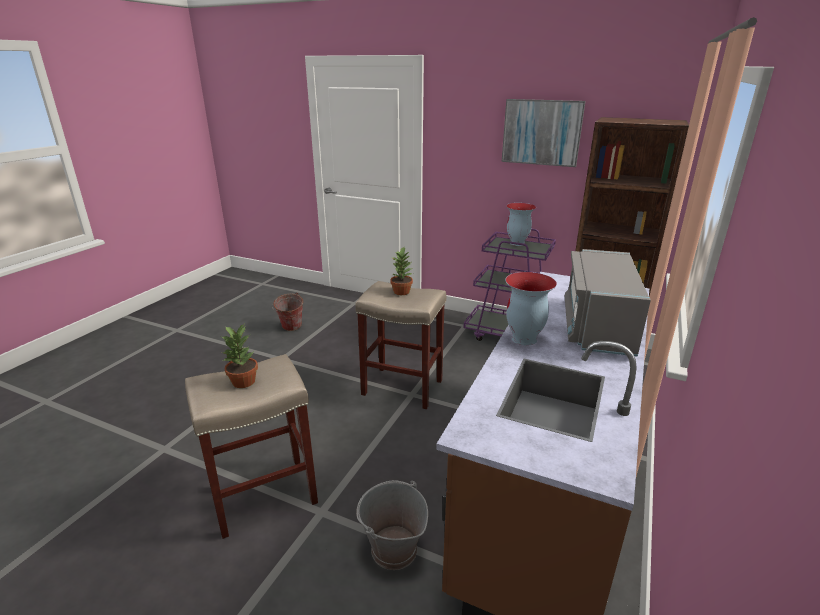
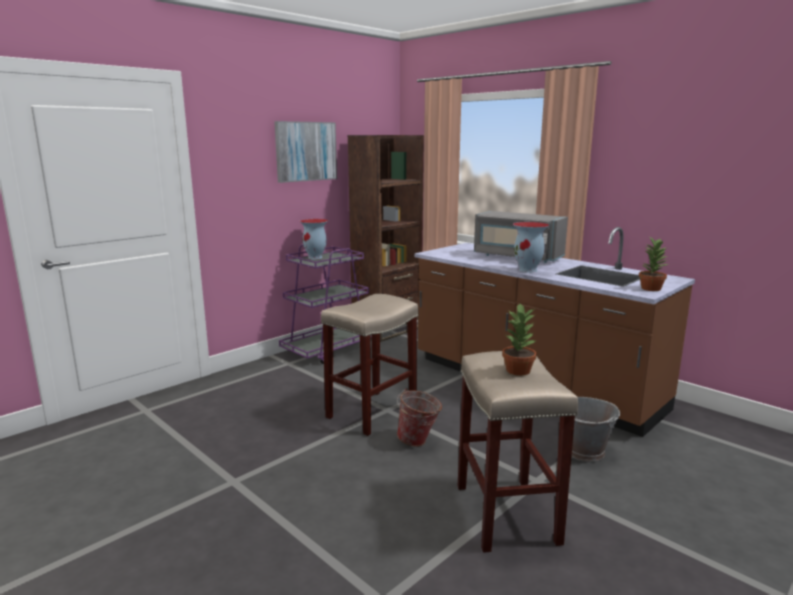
camera: 70 degrees left, 10 degrees down
bucket [272,292,303,331] -> bucket moved to [397,388,442,447]
potted plant [390,247,413,295] -> potted plant moved to [639,236,669,291]

